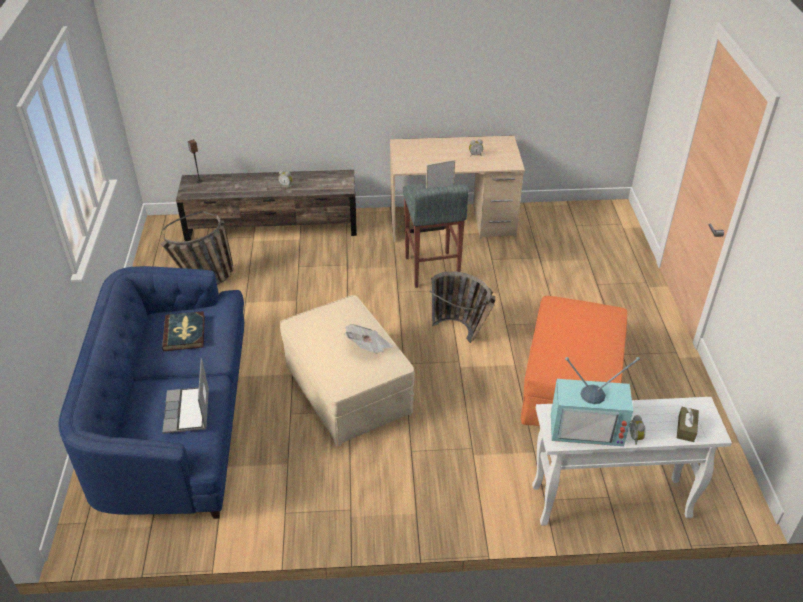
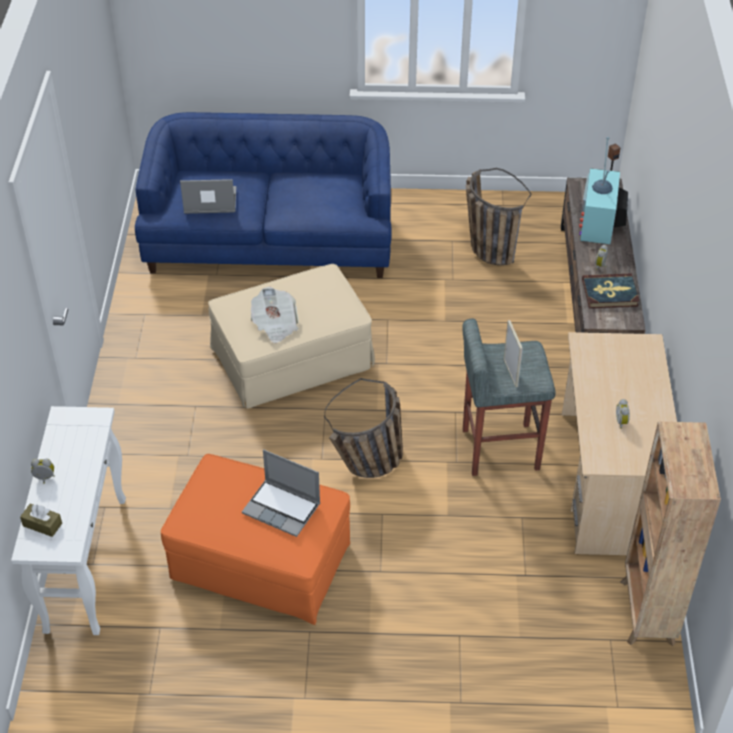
camera: 95 degrees right, 5 degrees up
book [162,311,205,351] -> book moved to [582,273,639,308]
television [551,357,640,446] -> television moved to [579,137,628,244]
none -> laptop [242,449,321,537]
none -> brown bookcase [620,422,721,646]

